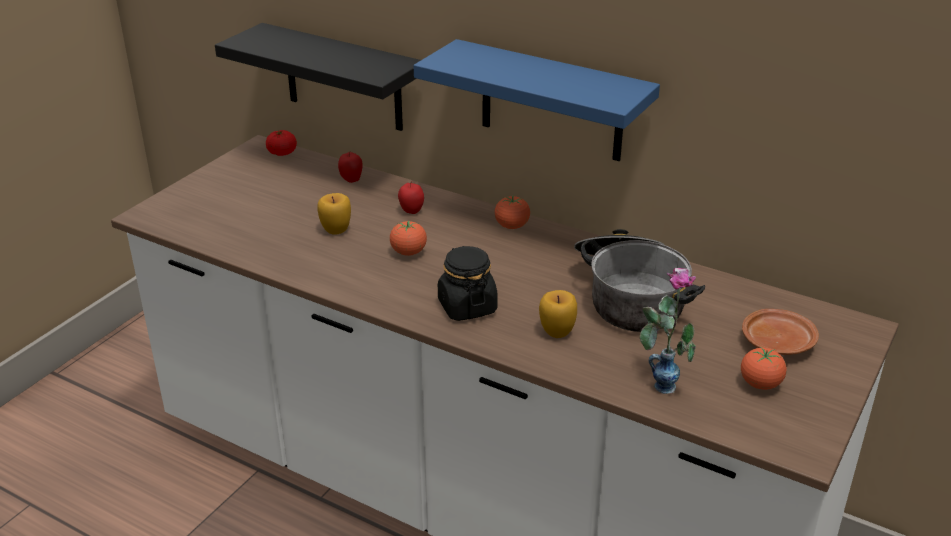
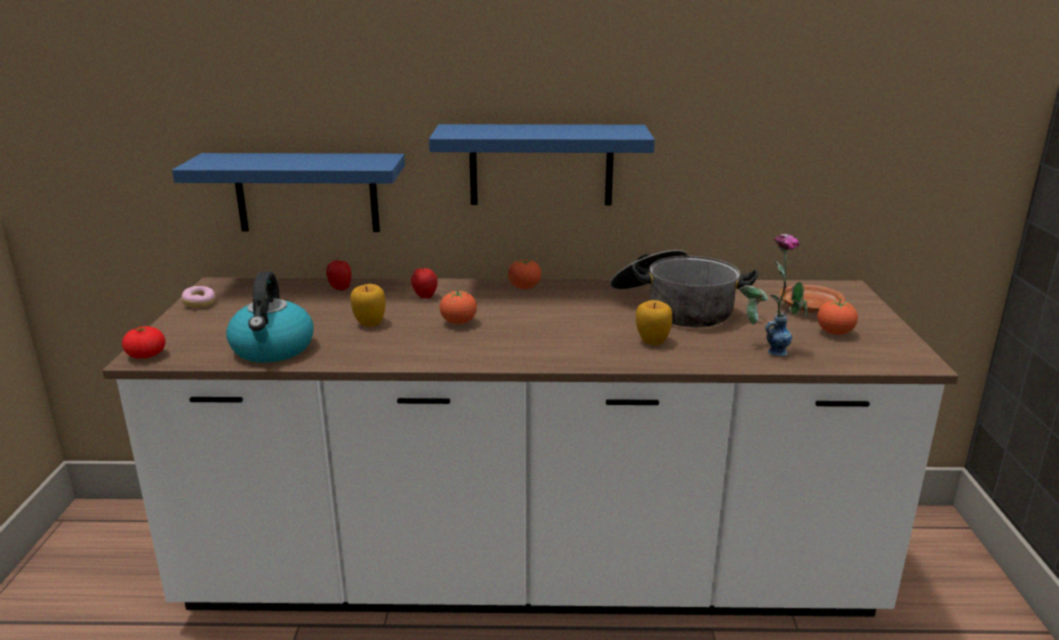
camera: 30 degrees left, 10 degrees down
black shelf [215,23,421,131] -> blue shelf [172,153,405,232]
tomato [266,130,297,156] -> tomato moved to [122,326,166,358]
black jar [438,246,498,321] -> none
none -> donut [181,286,215,308]
none -> kettle [226,272,314,363]

